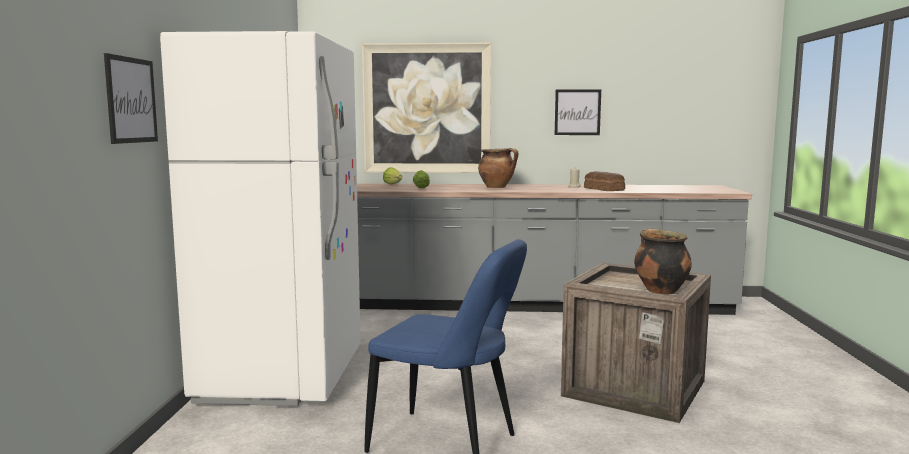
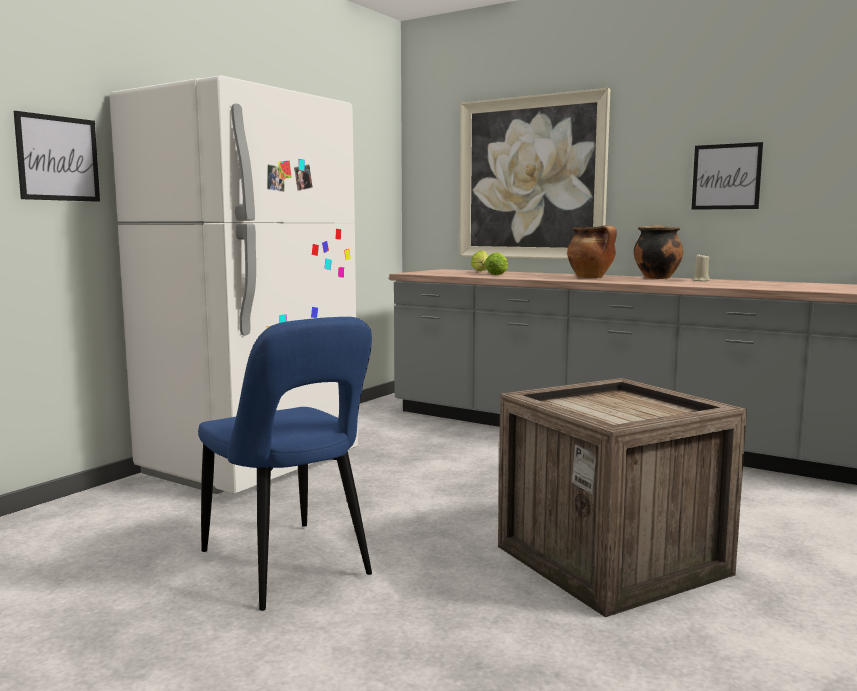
camera: 30 degrees right, 0 degrees up
bread [584,171,625,191] -> none
cooking pot [634,229,692,295] -> cooking pot moved to [634,225,683,279]

